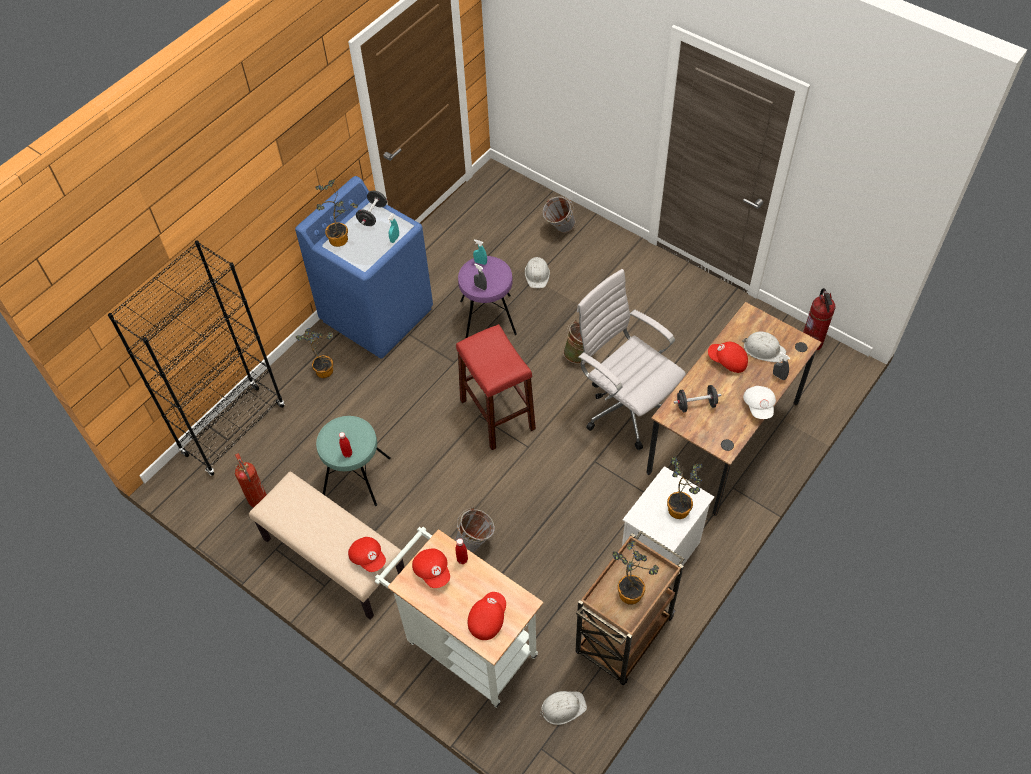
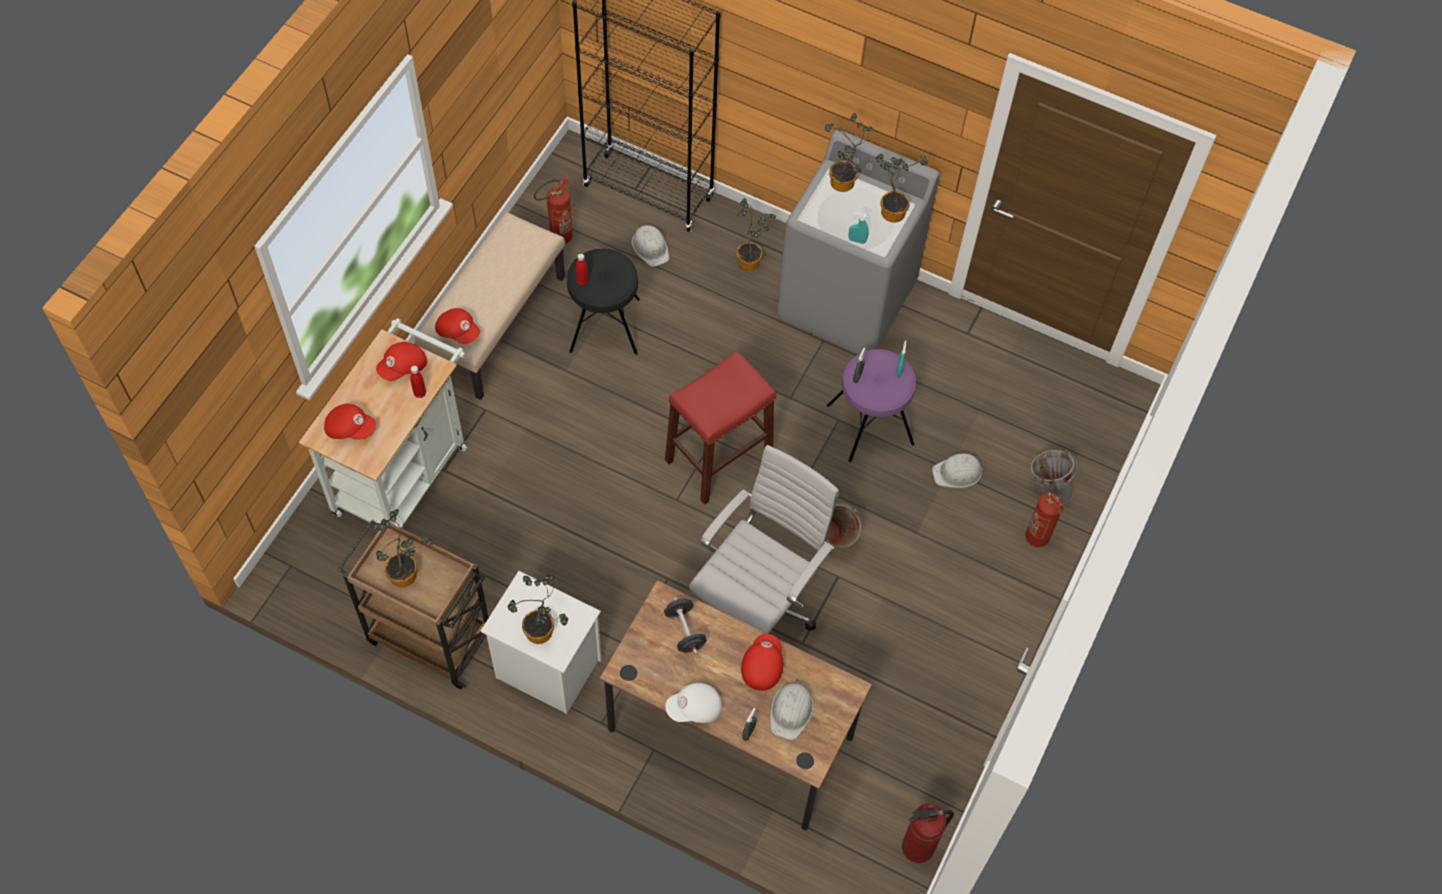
camera: 75 degrees right, 5 degrees up
blue washing machine [295,176,433,358] -> grey washing machine [777,130,940,354]
turquoise stool [316,416,391,506] -> black stool [567,249,640,355]
red cap [348,537,386,572] -> red cap turned 90 degrees counterclockwise [435,308,480,344]
black dumbbell [356,191,387,226] -> potted plant [876,154,928,223]
grey bucket [455,507,495,553] -> none
white hard hat [540,691,587,725] -> white hard hat moved to [632,225,669,267]
none -> fire extinguisher [1025,466,1064,547]

